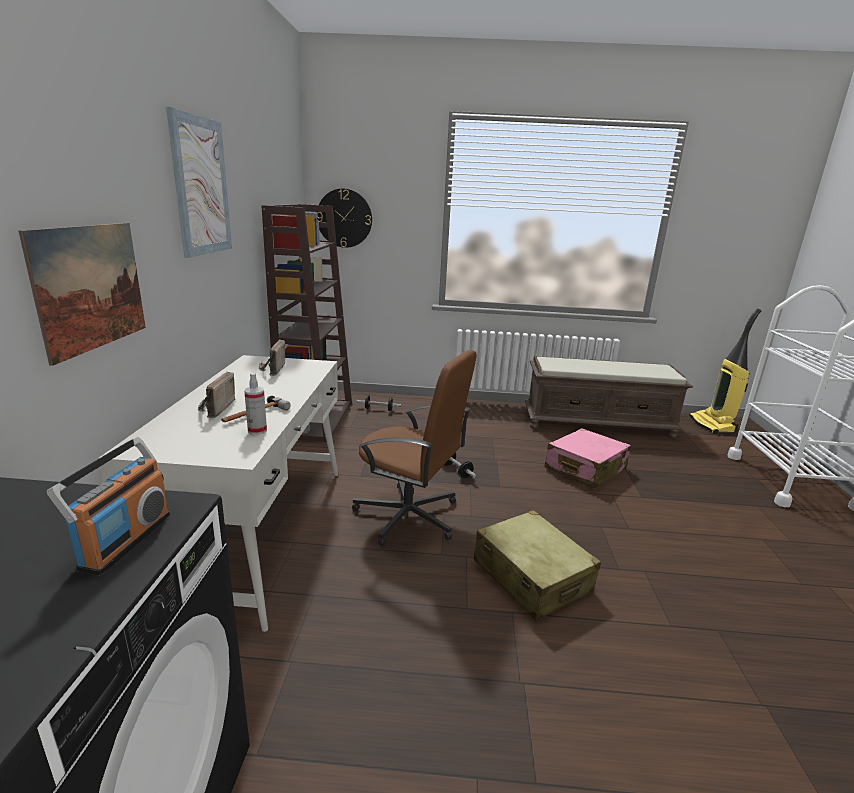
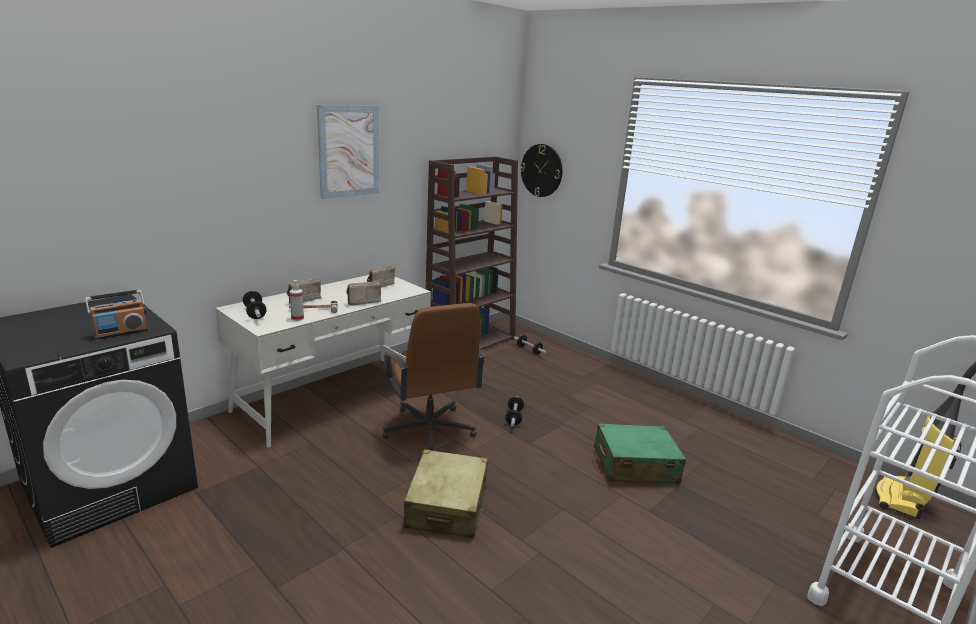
camera: 40 degrees right, 0 degrees up
picture [18,223,146,366] -> none
brown bench [525,356,693,439] -> none
pink suitcase [545,428,631,488] -> green suitcase [594,423,686,484]
none -> dumbbell [243,291,267,319]
none -> radio [346,281,382,305]

